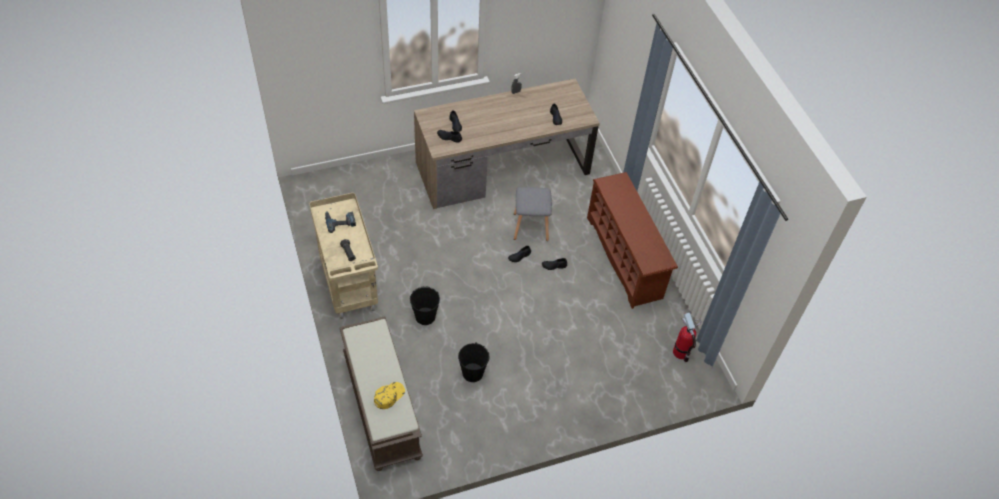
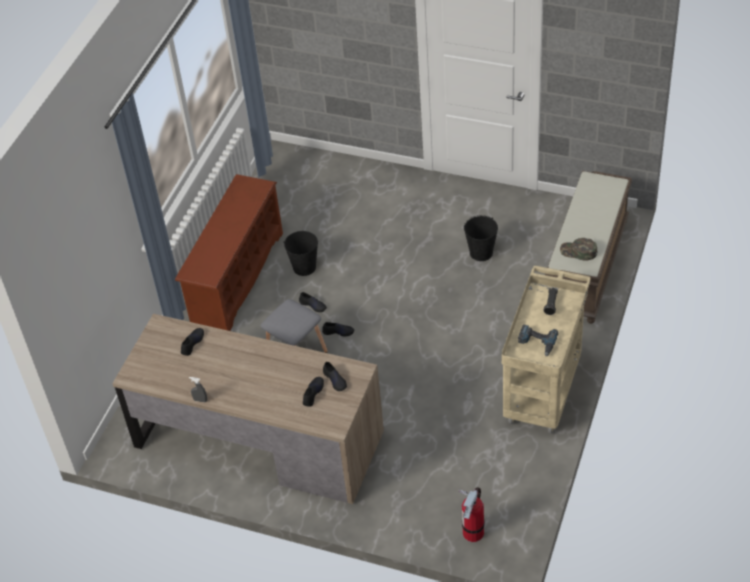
camera: 135 degrees left, 5 degrees down
yellow cap [374,382,405,409] -> none
black bucket [410,286,440,325] -> black bucket moved to [284,231,318,276]
fire extinguisher [673,313,701,362] -> fire extinguisher moved to [459,488,485,542]
none -> green cap [560,238,597,261]

